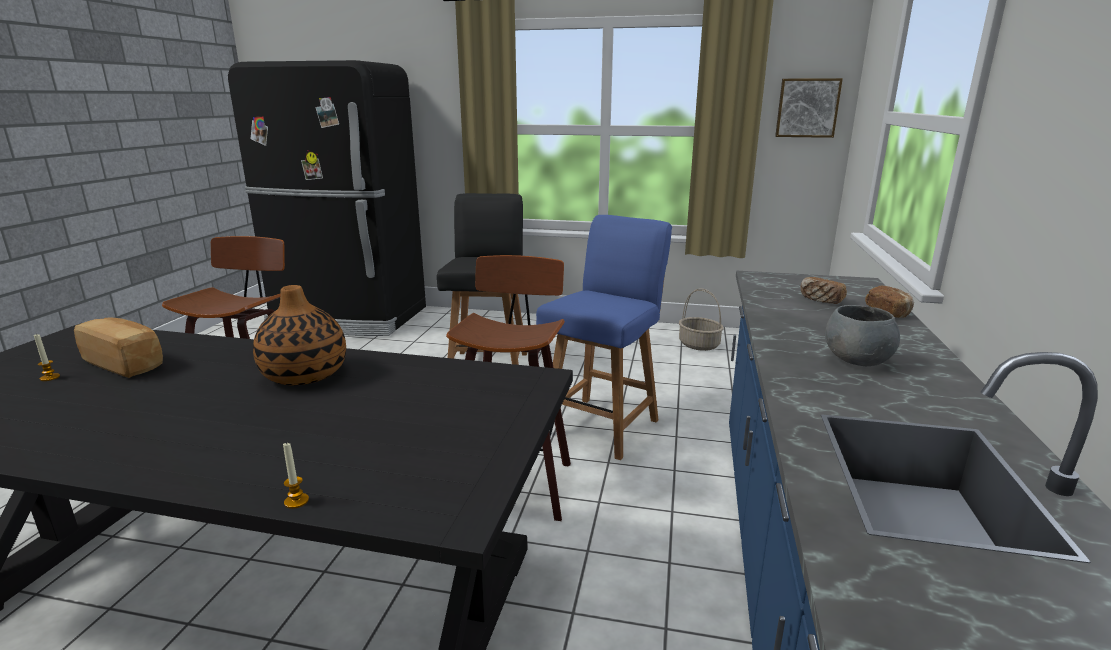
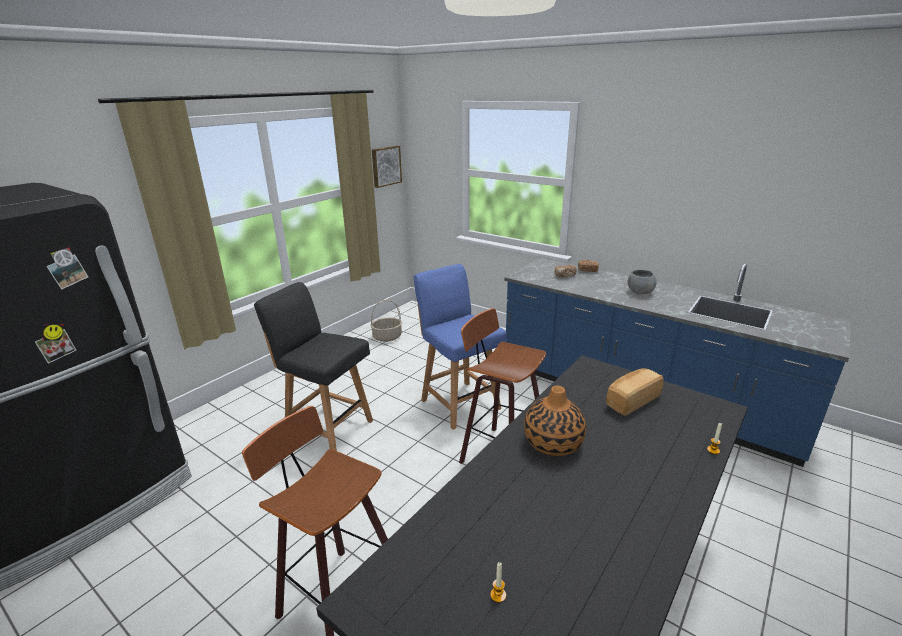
camera: 65 degrees left, 5 degrees up
bread [74,317,163,378] -> bread moved to [606,368,664,416]

